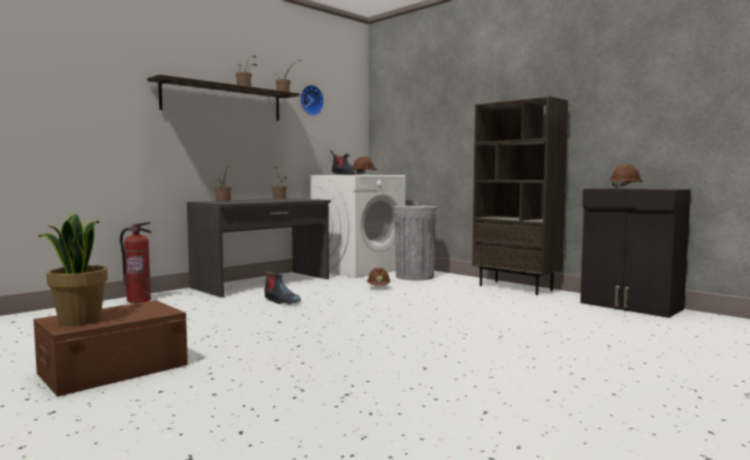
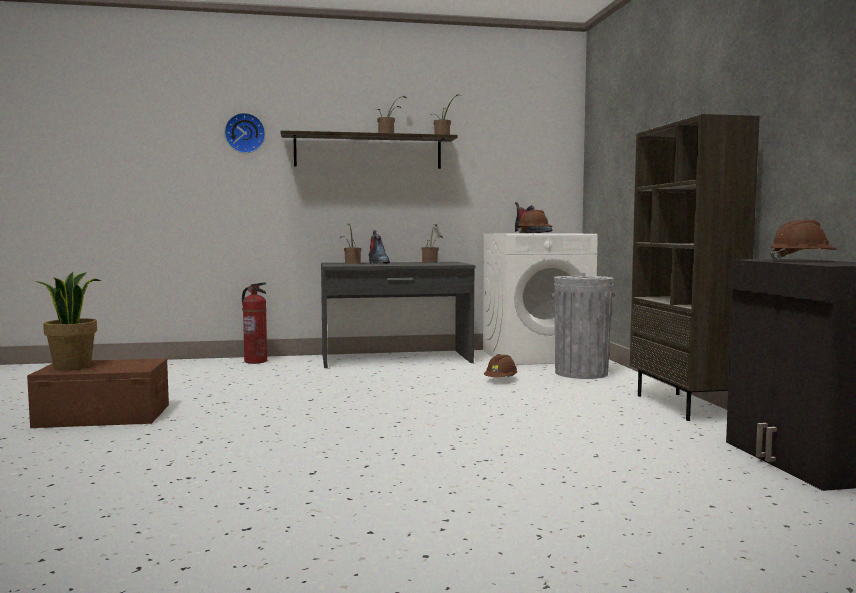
camera: 35 degrees right, 0 degrees up
boot [265,266,301,304] -> boot moved to [369,230,390,264]
wall clock [300,85,324,116] -> wall clock moved to [224,113,265,153]

